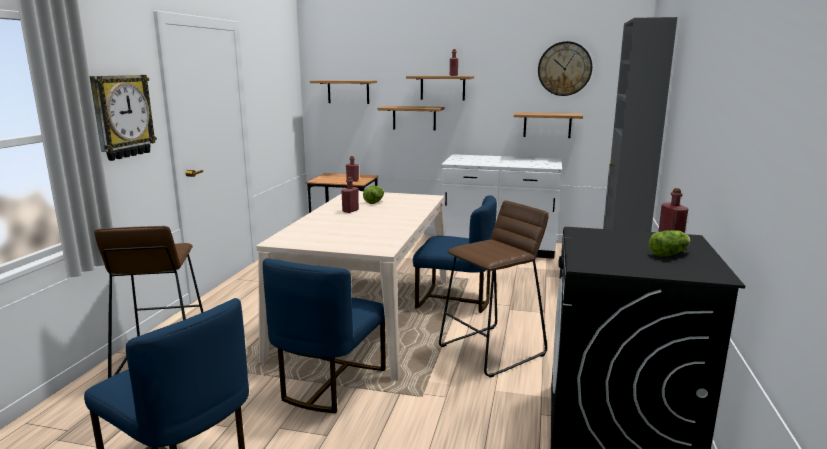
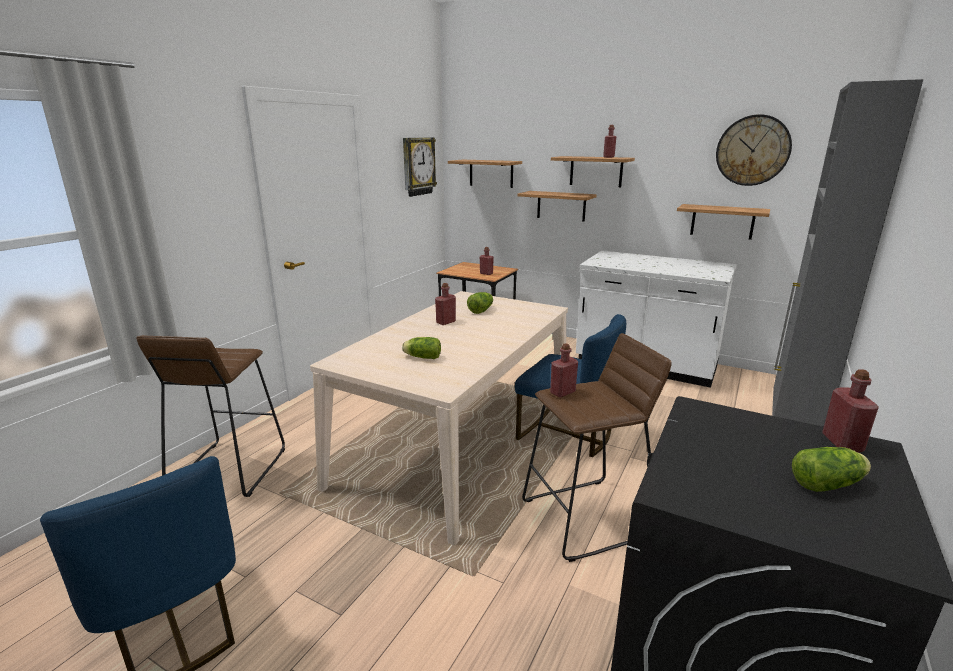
camera: 15 degrees right, 5 degrees up
wall clock [90,75,157,161] -> wall clock moved to [403,137,437,197]
blue chair [263,258,386,413] -> none
none -> lettuce [402,337,441,359]
none -> red bottle [550,343,578,398]

